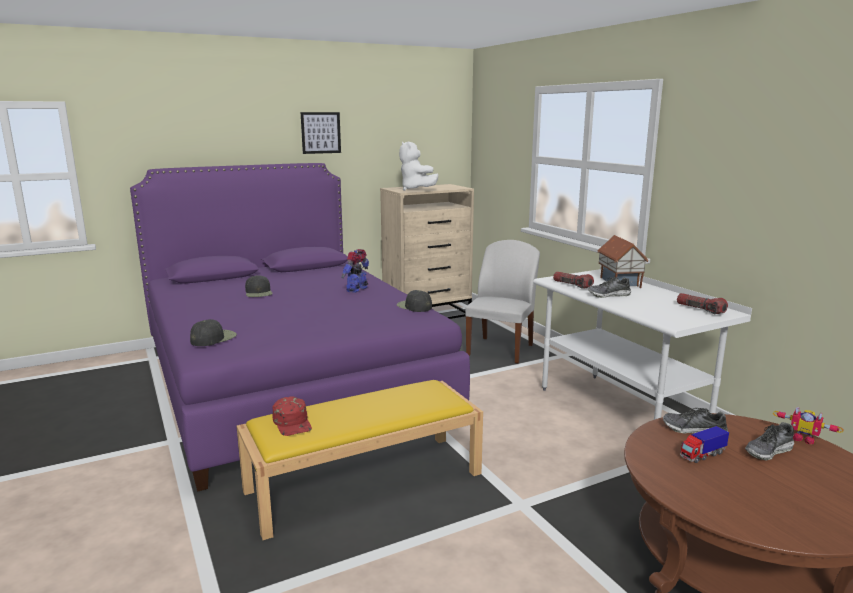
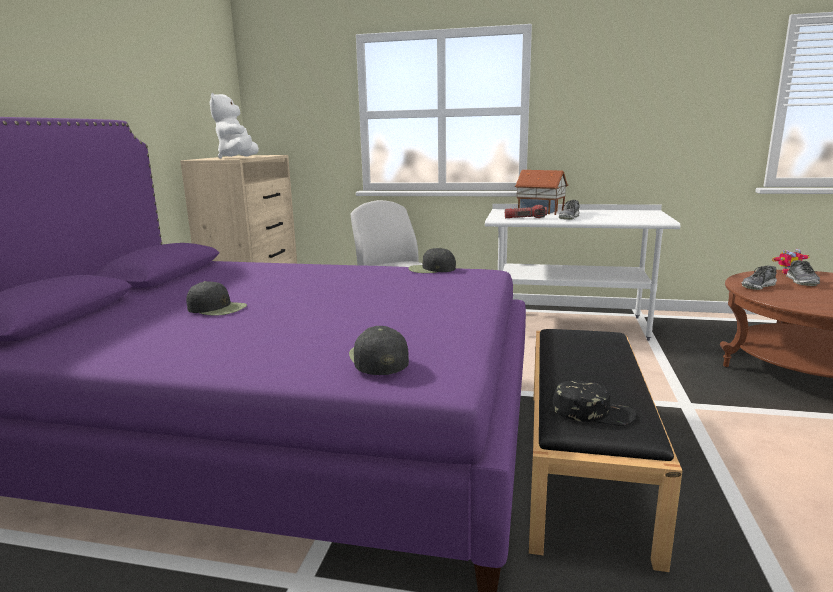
camera: 50 degrees left, 0 degrees up
yellow bench [236,380,483,540] -> black bench [529,329,682,572]
red cap [272,396,312,436] -> black cap [553,380,636,425]
picture [300,112,341,154] -> none
toy robot [341,249,369,293] -> none
white plush toy [399,141,438,191] -> white plush toy turned 75 degrees clockwise [209,93,259,158]
flashlight [677,293,728,314] -> none
toy truck [680,426,729,463] -> none

